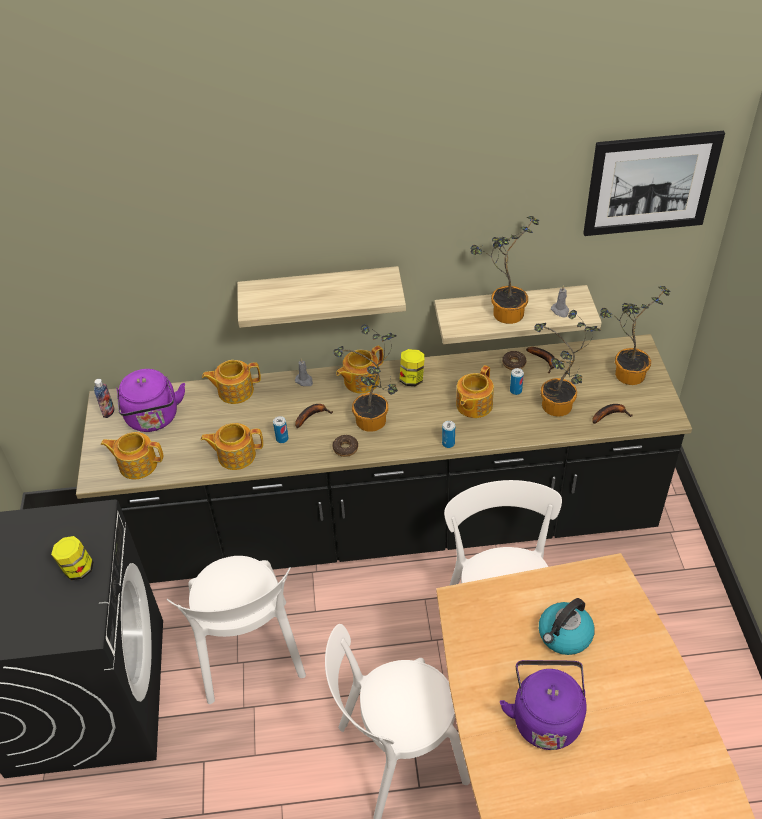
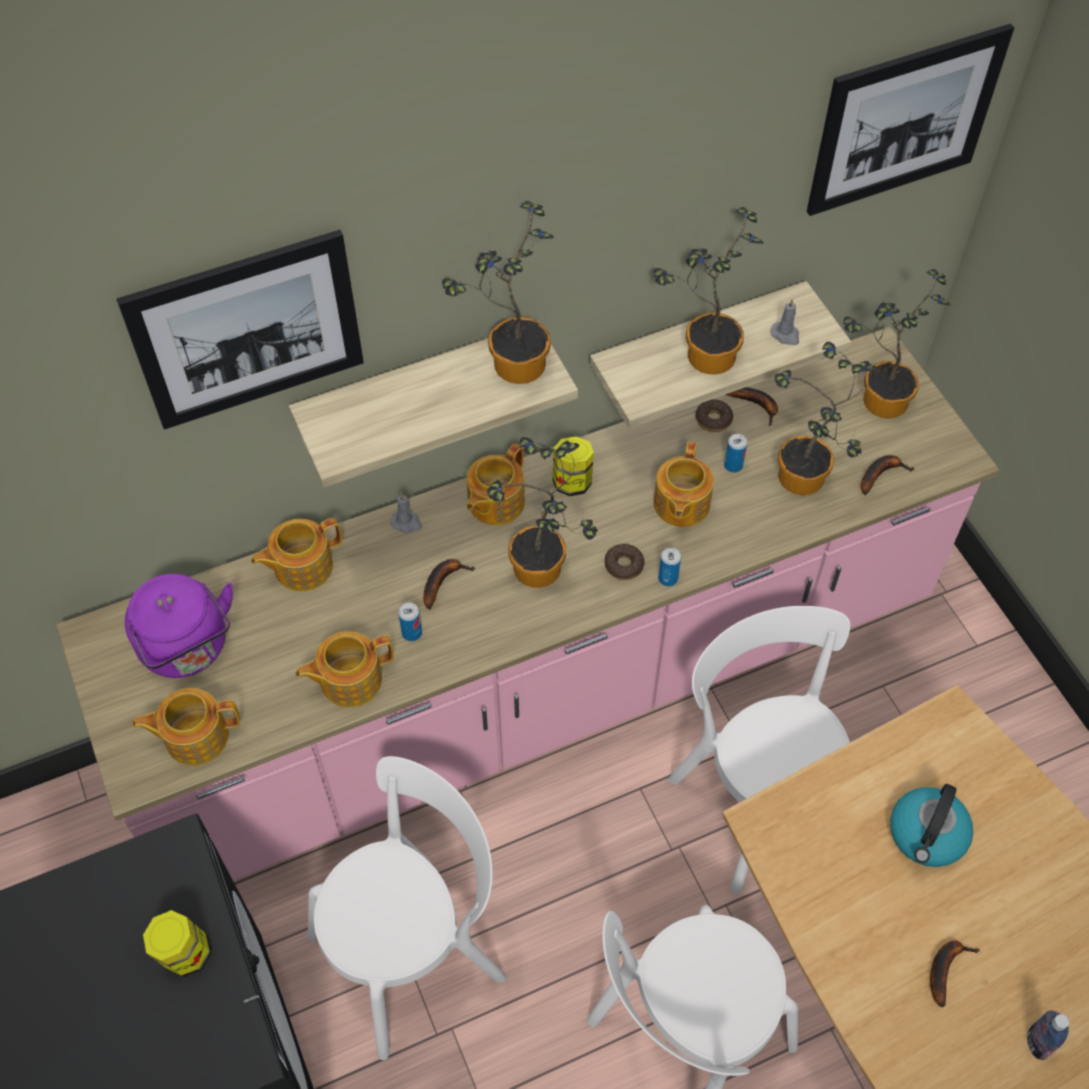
camera: 20 degrees left, 10 degrees up
black counter [76,334,692,583] -> pink counter [56,326,1000,880]
bottle [94,379,115,418] -> bottle moved to [1027,1010,1069,1060]
white chair [167,556,306,704] -> white chair turned 90 degrees counterclockwise [308,756,507,1060]
donut [332,435,358,457] -> donut moved to [605,544,645,580]
purple kettle [500,660,586,750] -> banana [930,941,981,1007]
none -> picture [117,230,364,429]
none -> potted plant [442,201,554,384]

